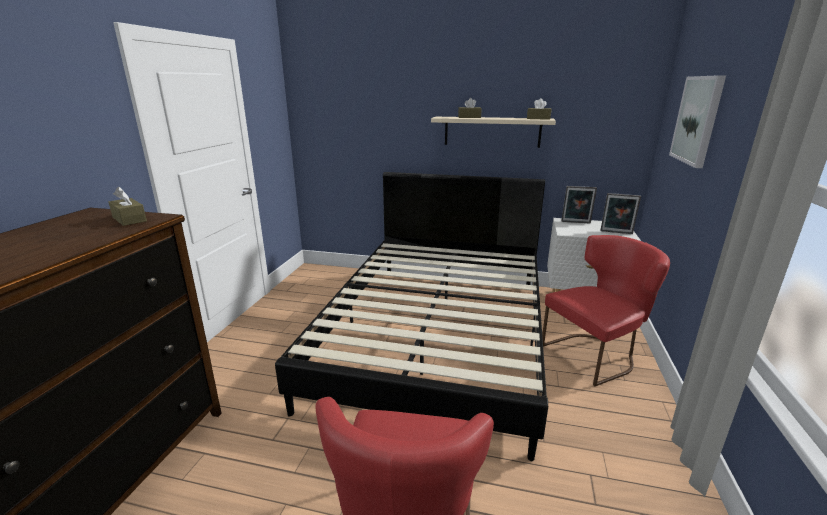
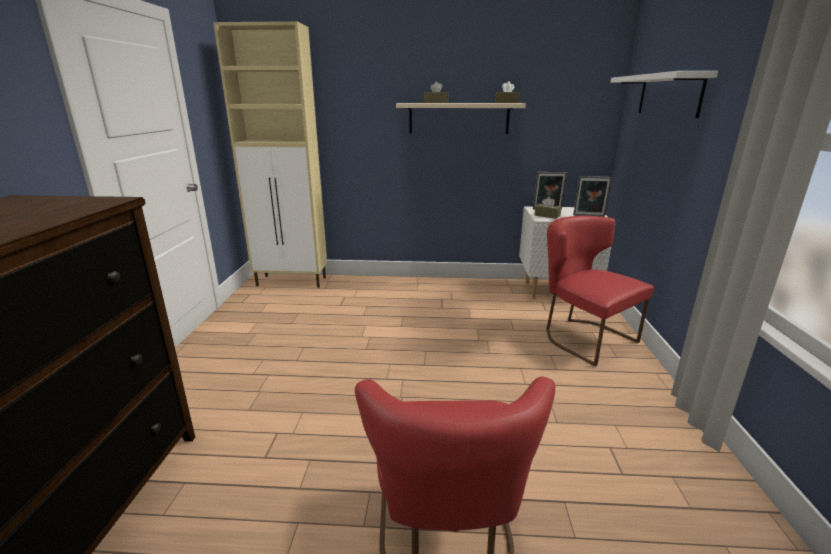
camera: 10 degrees left, 0 degrees up
brown tissue box [108,187,147,226] -> brown tissue box moved to [535,197,562,219]
black bed [275,172,548,461] -> none
red chair [542,235,670,386] -> red chair turned 90 degrees counterclockwise [546,216,654,366]
picture [669,75,726,168] -> white shelf [610,71,718,118]
none -> beige cabinet [213,21,327,288]

